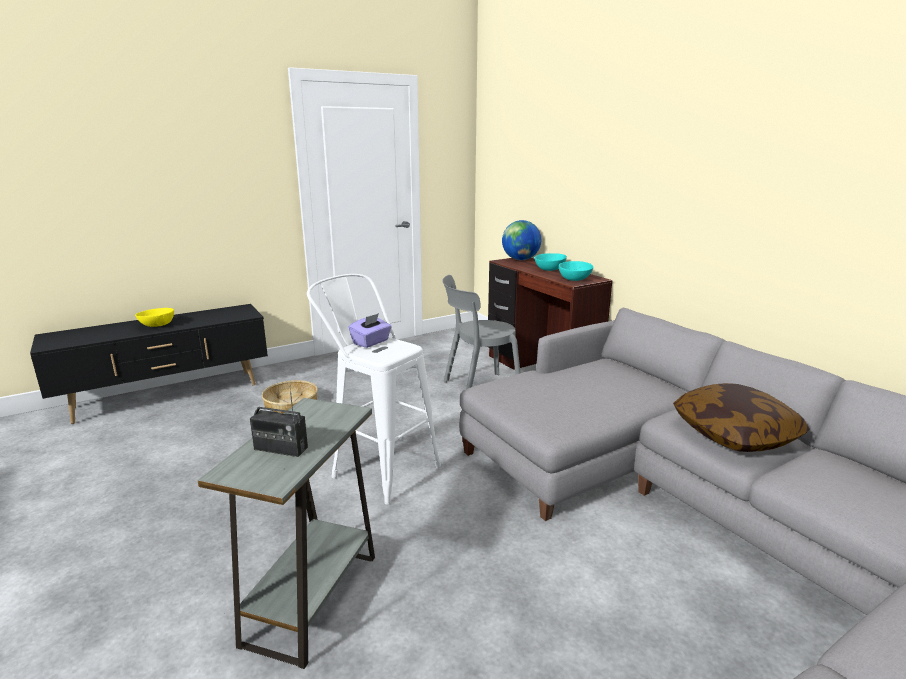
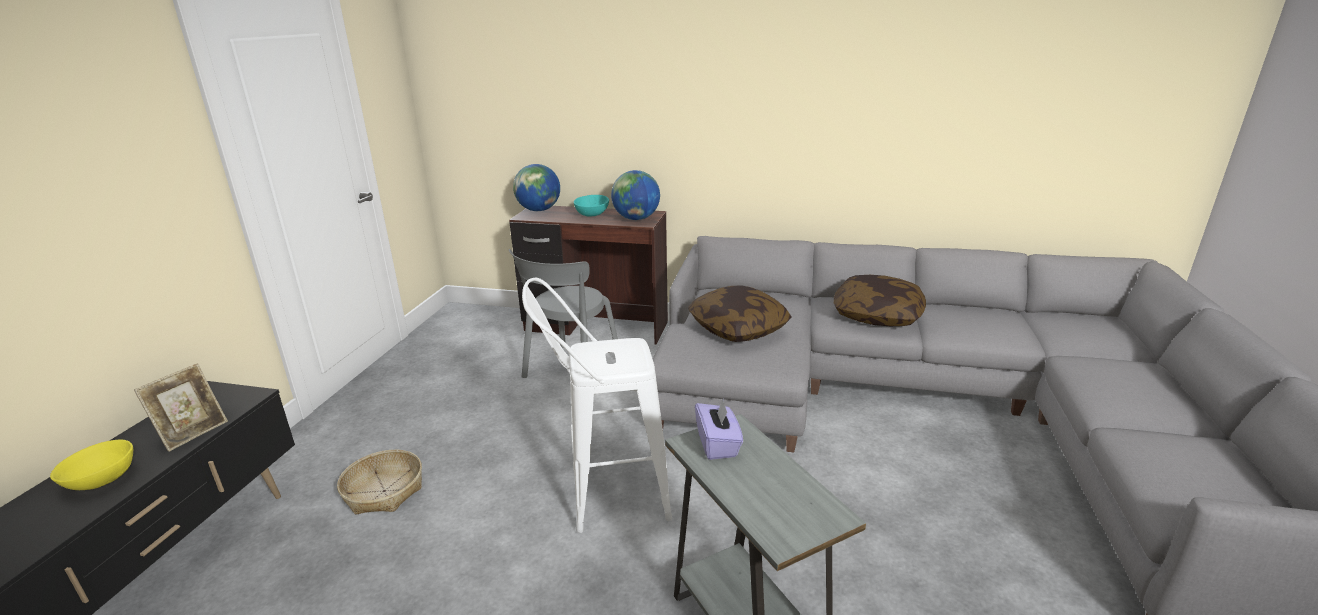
camera: 45 degrees left, 5 degrees up
radio [250,386,308,457] -> none
purple tissue box [348,313,392,348] -> purple tissue box moved to [695,400,743,460]
turquoise bowl [559,261,593,281] -> globe [611,170,660,220]
none -> picture frame [134,363,228,452]
none -> pillow [688,285,792,342]

